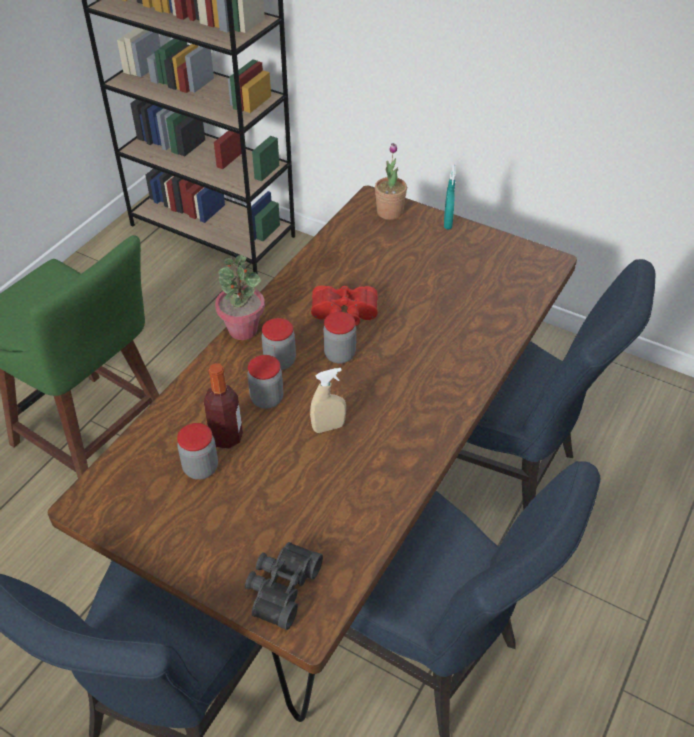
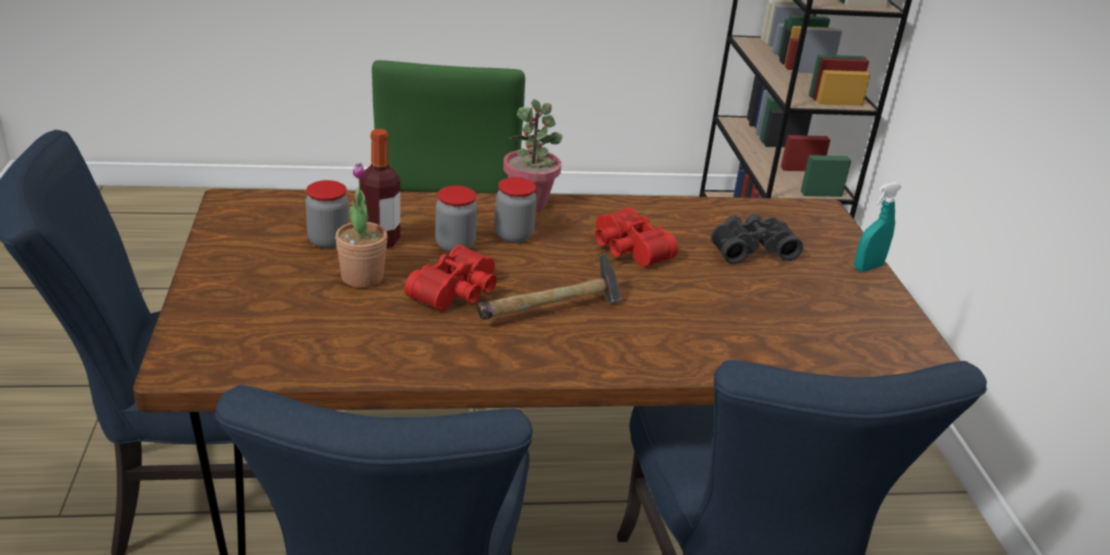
camera: 50 degrees right, 15 degrees down
black binoculars [245,542,323,630] -> black binoculars moved to [711,214,803,264]
beige spray bottle [310,368,346,433] -> red binoculars [404,245,497,311]
jar [323,312,356,364] -> none
potted plant [375,143,407,220] -> potted plant moved to [335,163,388,288]
none -> hammer [477,253,621,320]

